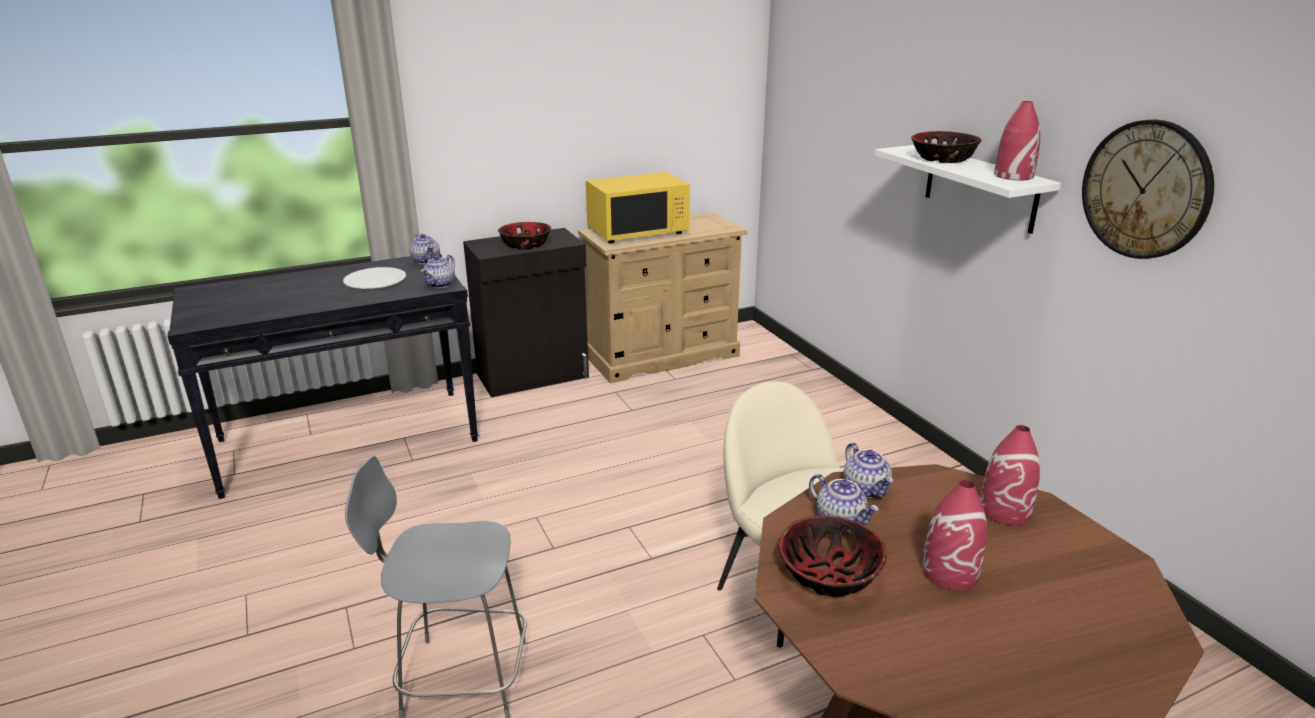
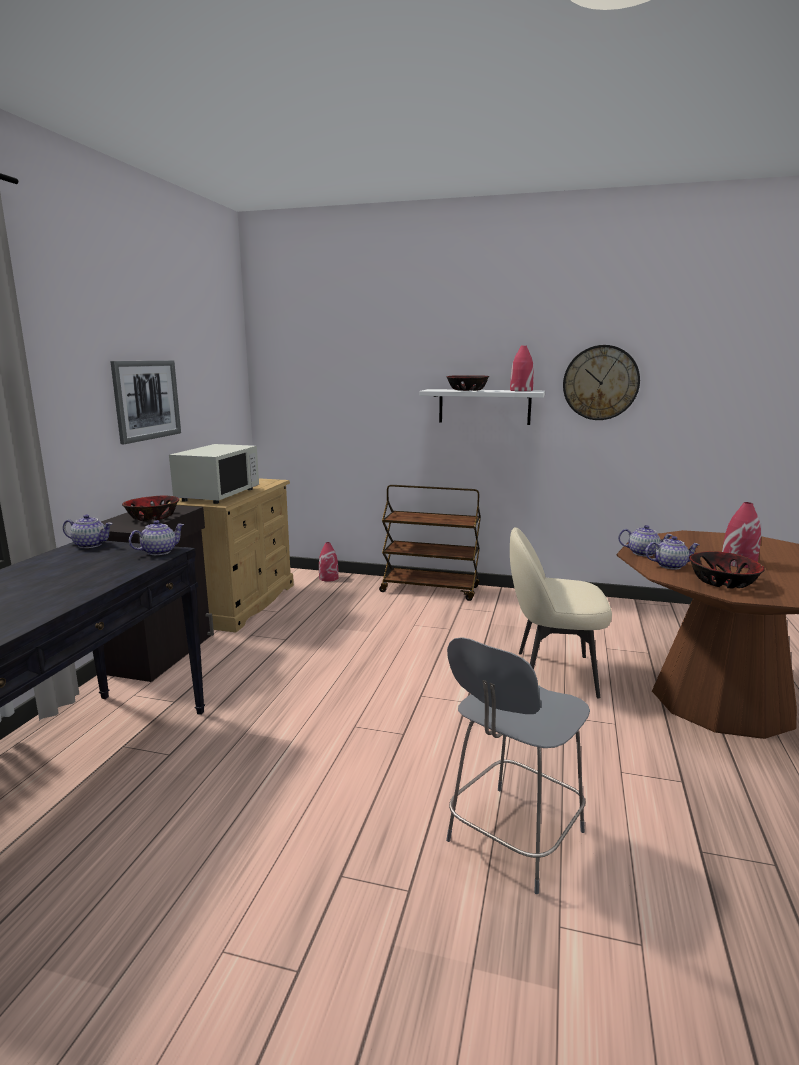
camera: 50 degrees left, 10 degrees down
white plate [343,267,406,289] -> none
teapot [420,255,455,288] -> teapot turned 105 degrees counterclockwise [129,520,184,555]
yellow microwave [586,172,690,244] -> white microwave [169,444,259,504]
red vase [980,425,1040,525] -> red vase moved to [319,542,339,582]
none -> picture [110,361,181,444]
none -> brown cart [379,485,481,601]

